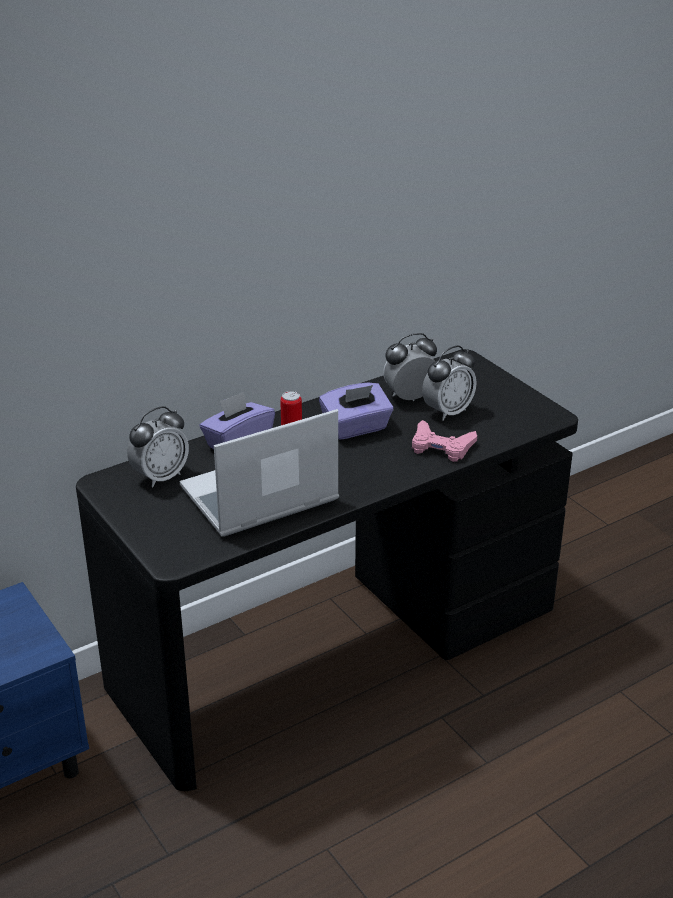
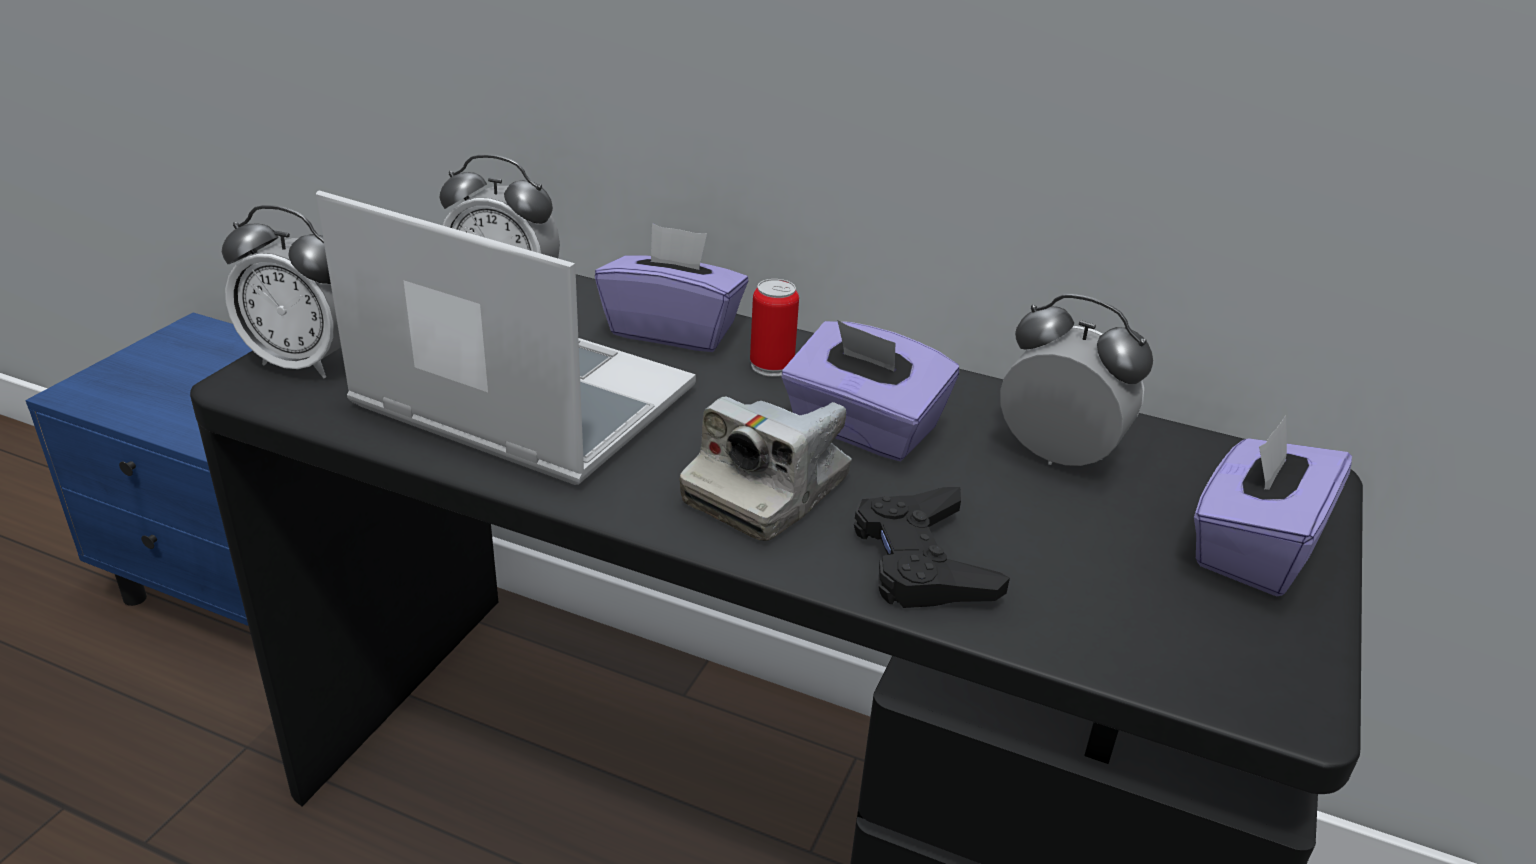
camera: 55 degrees right, 0 degrees up
pink game controller [412,420,477,462] -> black game controller [854,487,1010,608]
alarm clock [422,346,477,421] -> alarm clock moved to [222,205,341,378]
none -> camera [679,397,852,541]
none -> purple tissue box [1194,416,1352,596]

